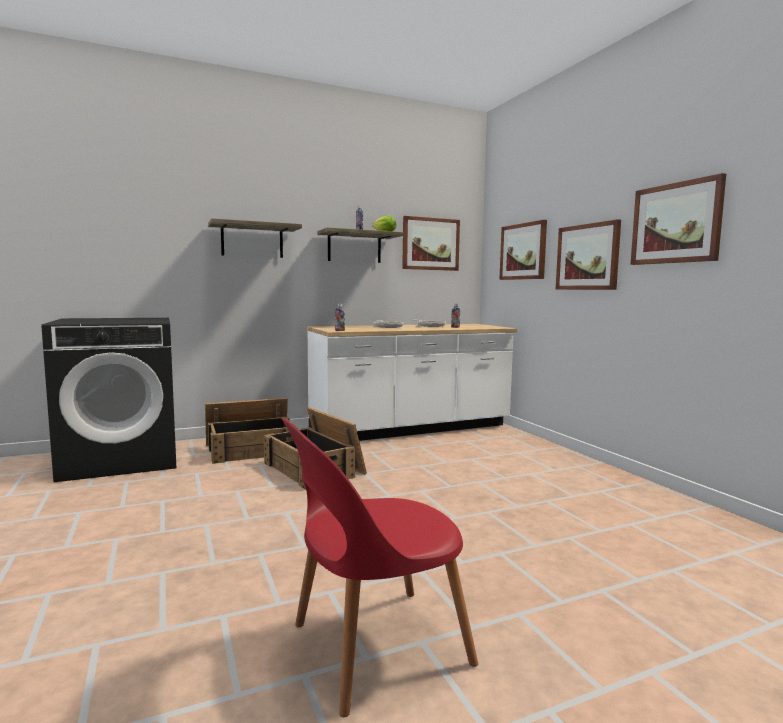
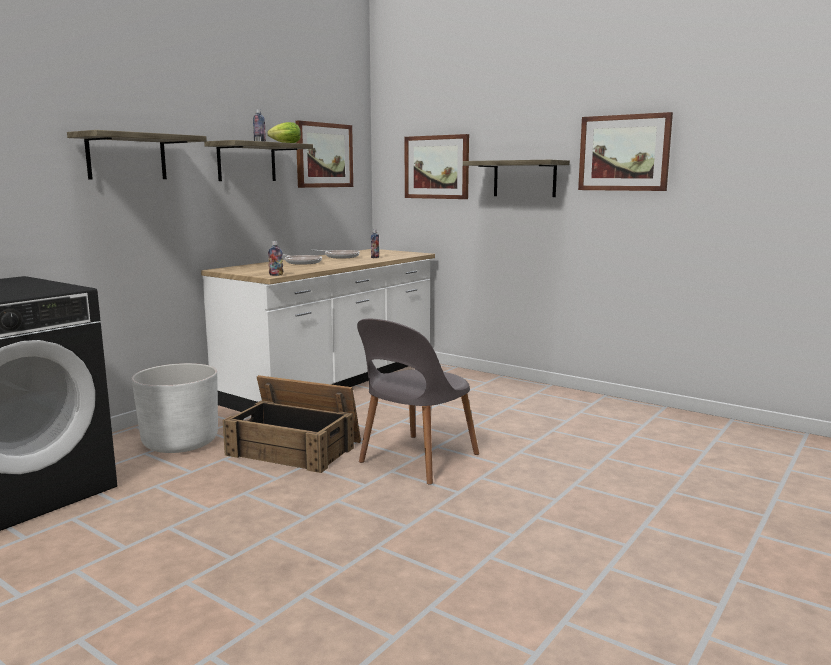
camera: 30 degrees left, 5 degrees up
crate [205,398,298,464] -> white planter [132,363,218,453]
red chair [281,417,478,717] -> none
picture [556,219,621,290] -> shelf [463,159,570,197]
none -> grey chair [357,319,479,485]

